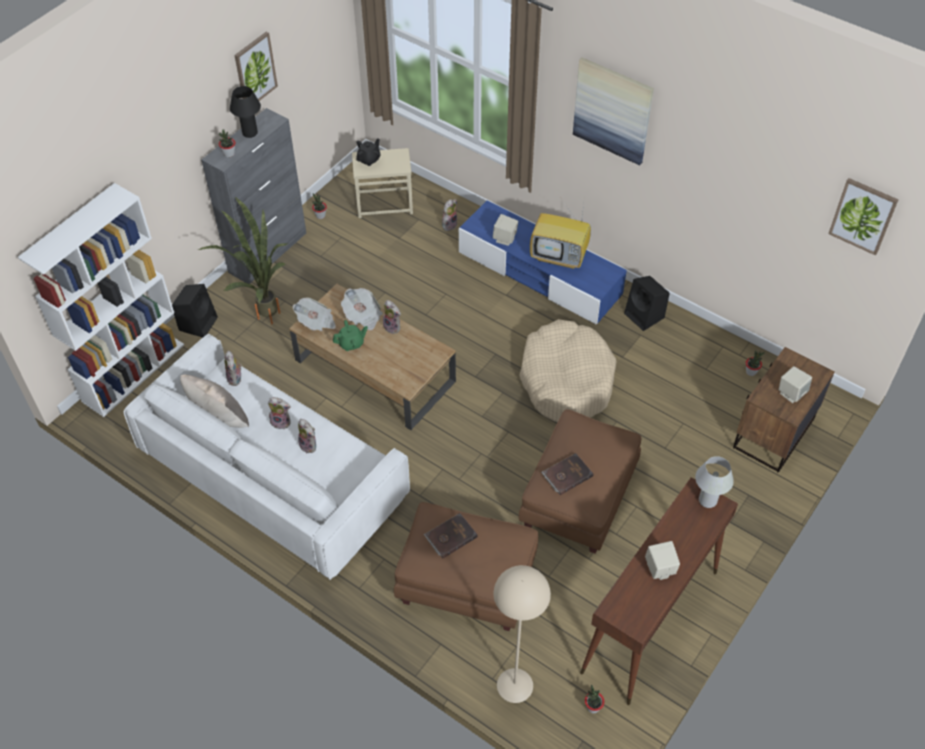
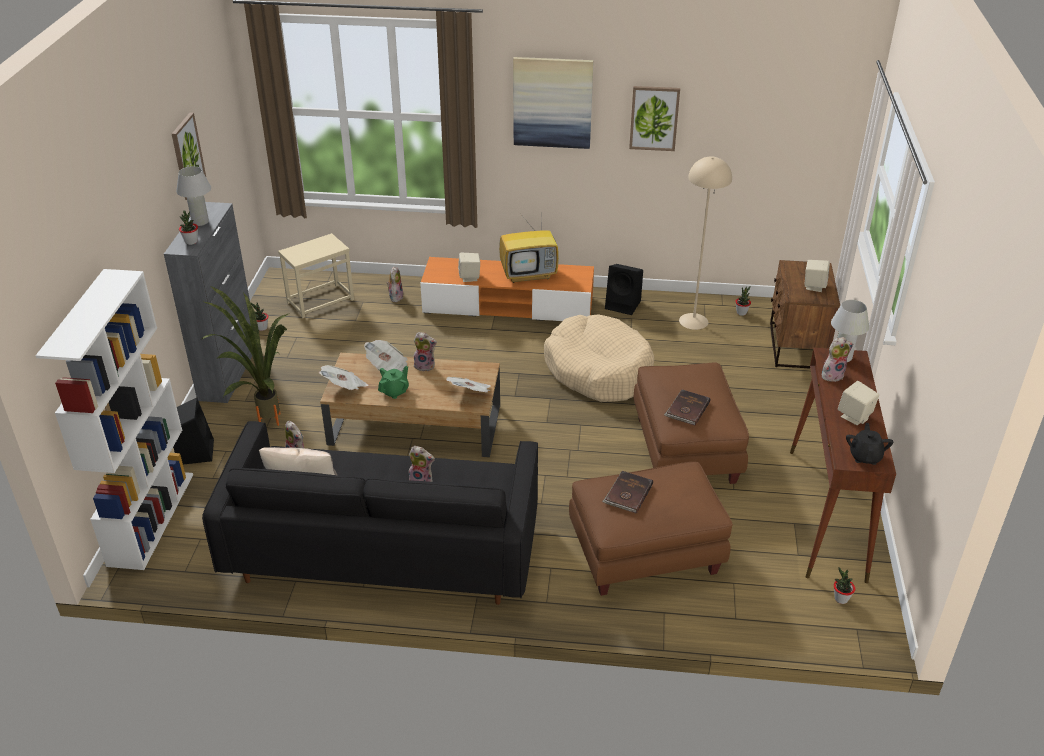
camera: 30 degrees left, 15 degrees down
white sofa [124,334,410,580] -> black sofa [202,421,538,605]
black table lamp [230,86,261,138] -> white table lamp [176,166,211,226]
plush toy [268,397,291,429] -> plush toy moved to [822,337,854,382]
black teapot [356,139,380,166] -> black teapot moved to [846,423,894,465]
blue tv stand [459,200,627,324] -> orange tv stand [420,257,594,321]
beige floor lamp [493,565,551,703] -> beige floor lamp moved to [679,157,732,330]
picture [828,178,899,256] -> picture moved to [629,86,680,151]
none -> newspaper [446,377,491,393]

